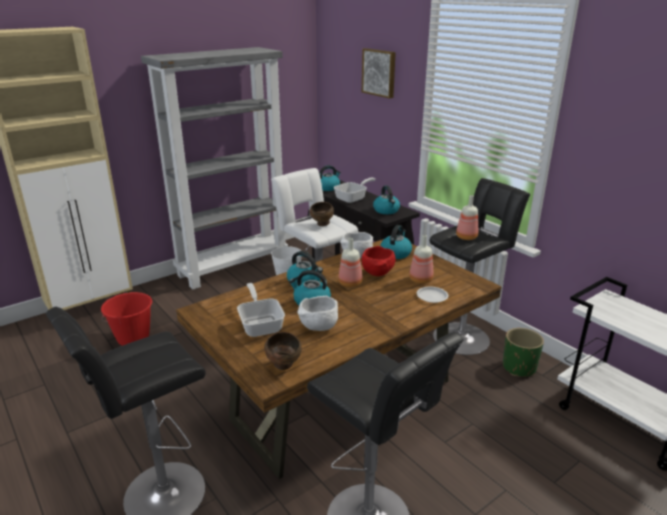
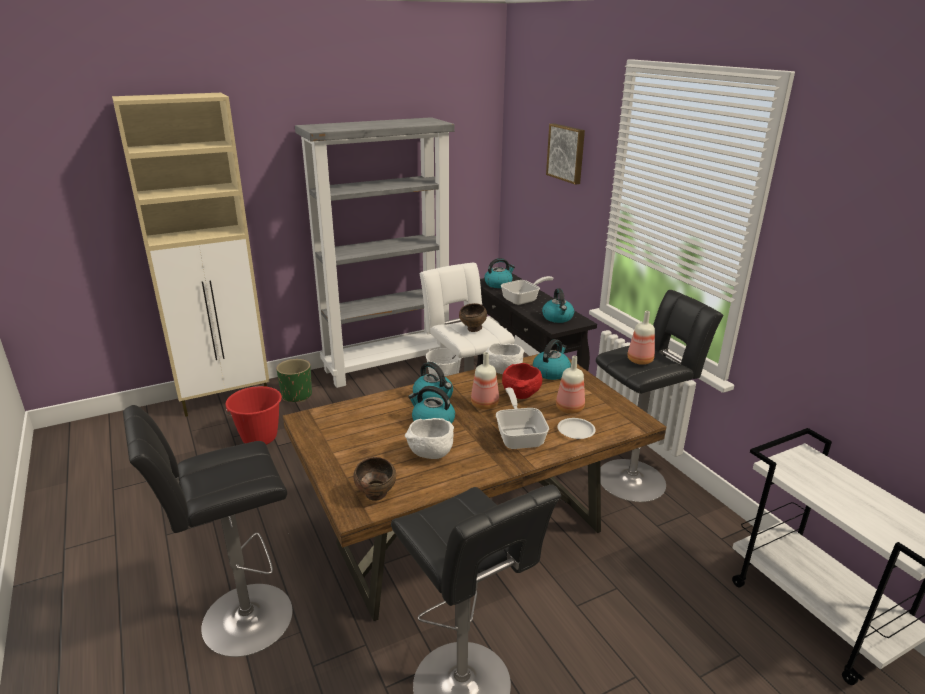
camera: 10 degrees right, 0 degrees up
frying pan [237,283,285,337] -> frying pan moved to [496,388,549,449]
green planter [503,328,544,377] -> green planter moved to [276,359,312,402]

